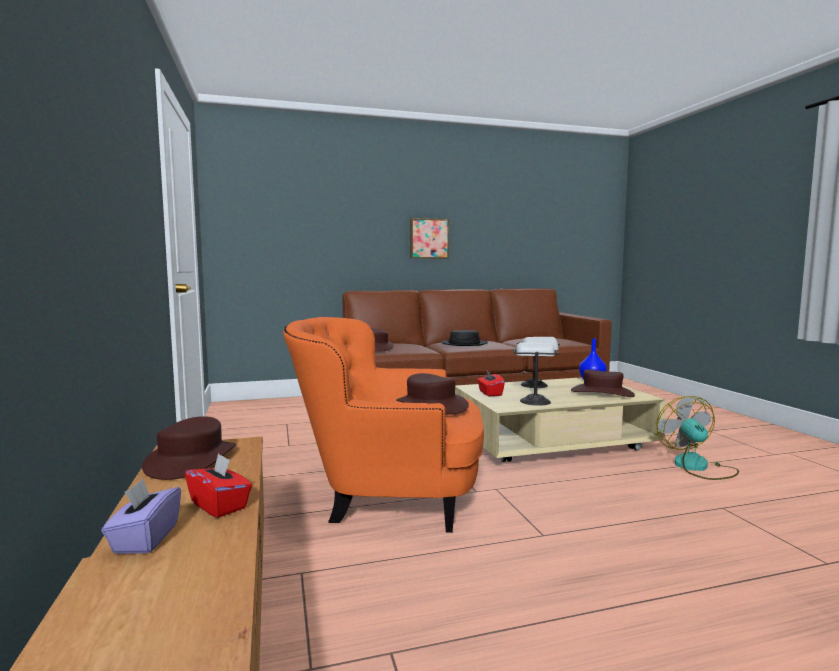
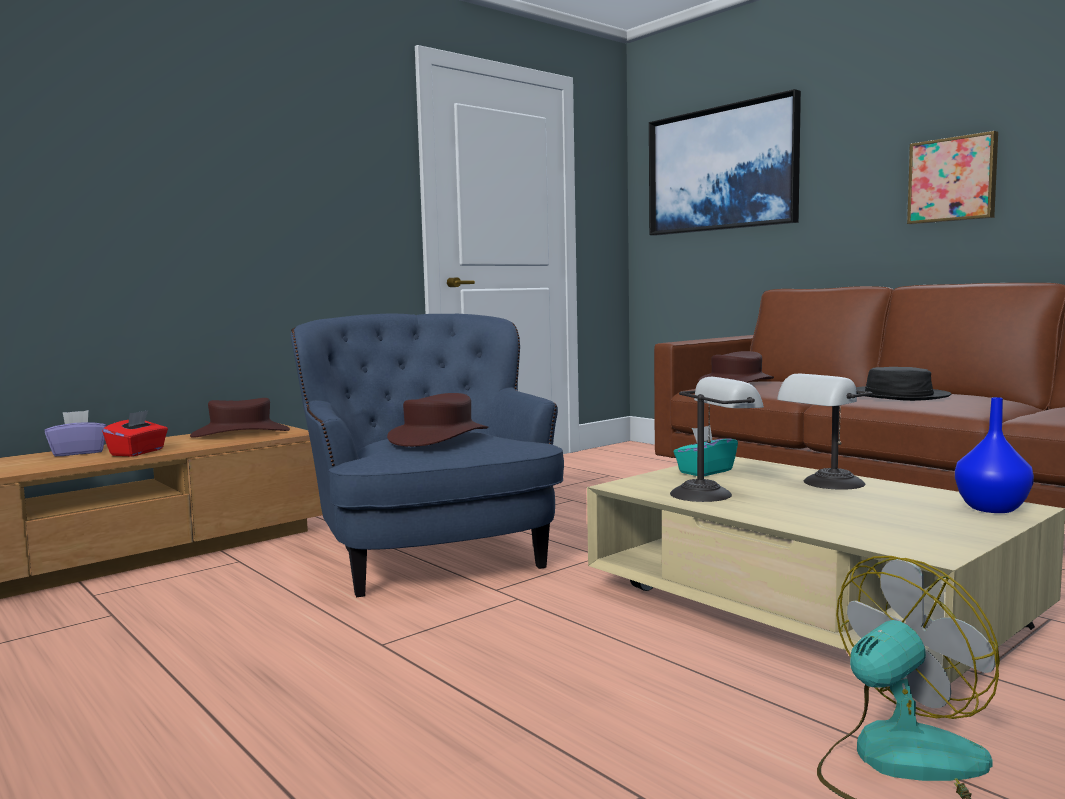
camera: 65 degrees right, 0 degrees up
orange armchair [283,317,484,533] -> blue armchair [291,313,564,597]
red tissue box [477,370,505,396] -> turquoise tissue box [674,426,738,476]
brown hat [571,369,635,397] -> none
none -> picture [649,89,801,236]

